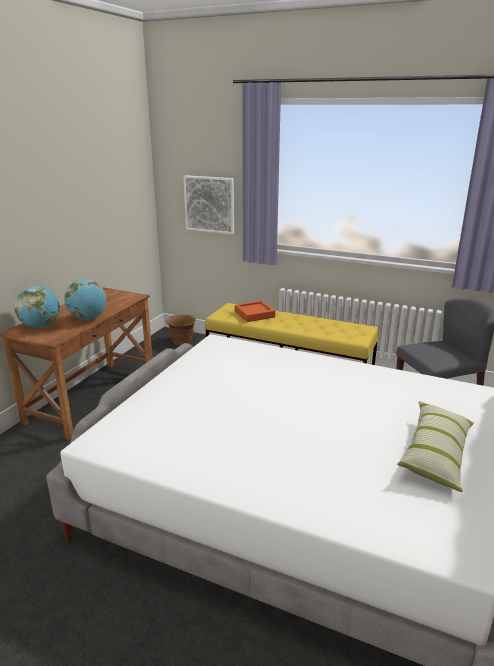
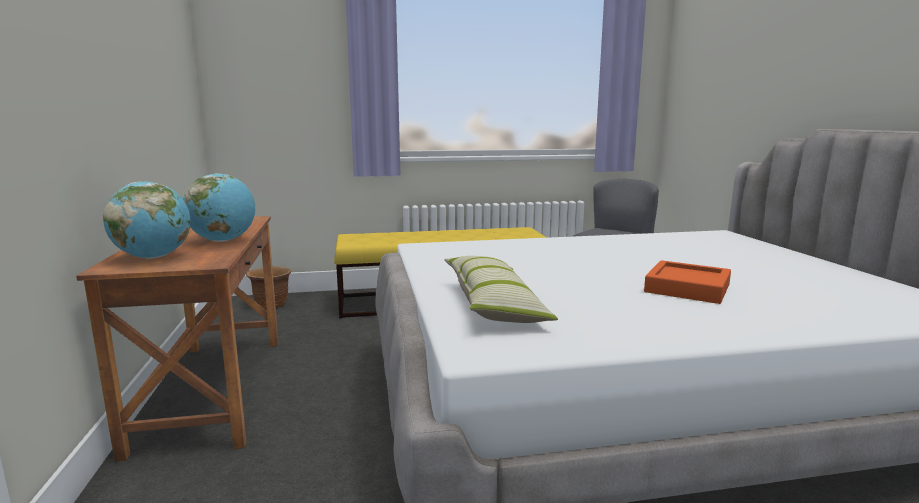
camera: 35 degrees left, 10 degrees down
picture [183,175,234,234] -> none
orange tray [235,301,275,322] -> orange tray moved to [644,260,731,304]
pillow [397,401,474,492] -> pillow moved to [445,256,558,323]

